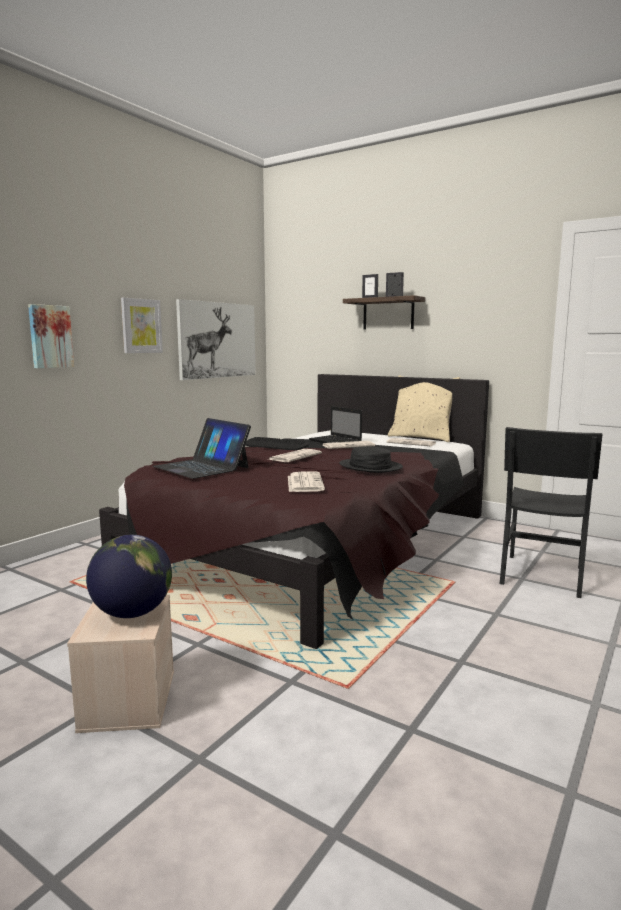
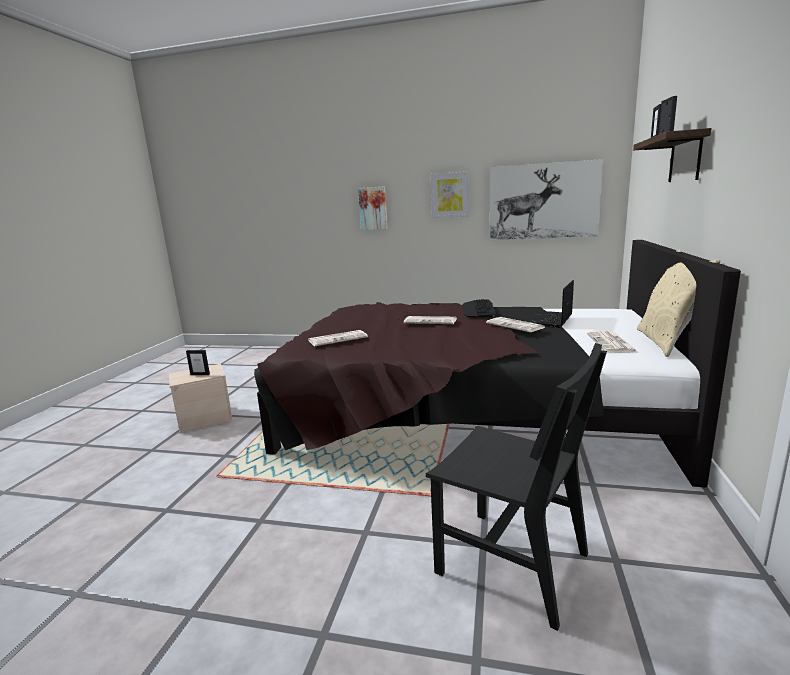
camera: 70 degrees right, 5 degrees up
globe [86,535,172,618] -> picture frame [186,350,210,375]
laptop [153,418,251,479] -> none
black hat [339,446,403,473] -> none
black chair [500,427,603,598] -> black chair turned 150 degrees counterclockwise [426,343,607,631]

